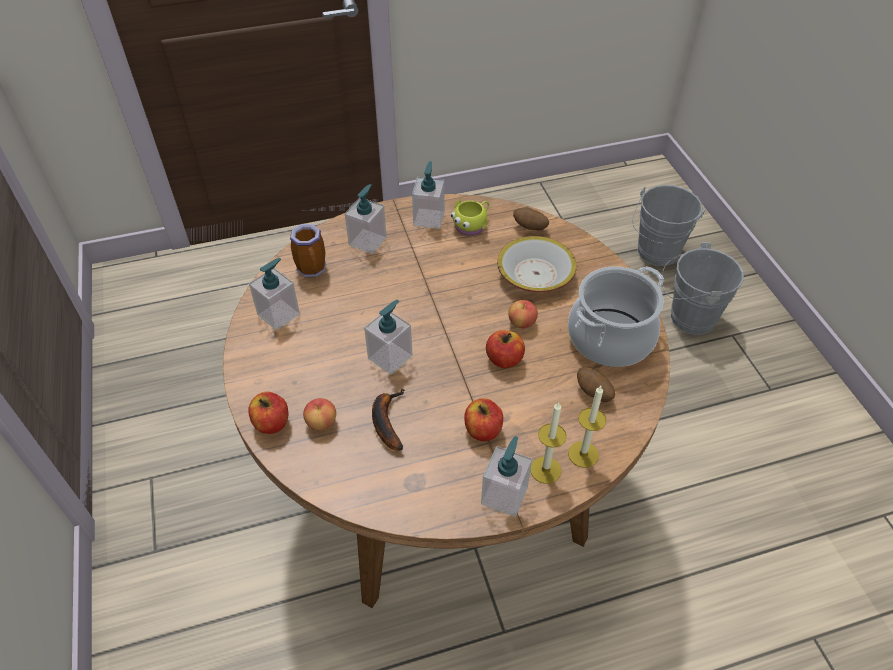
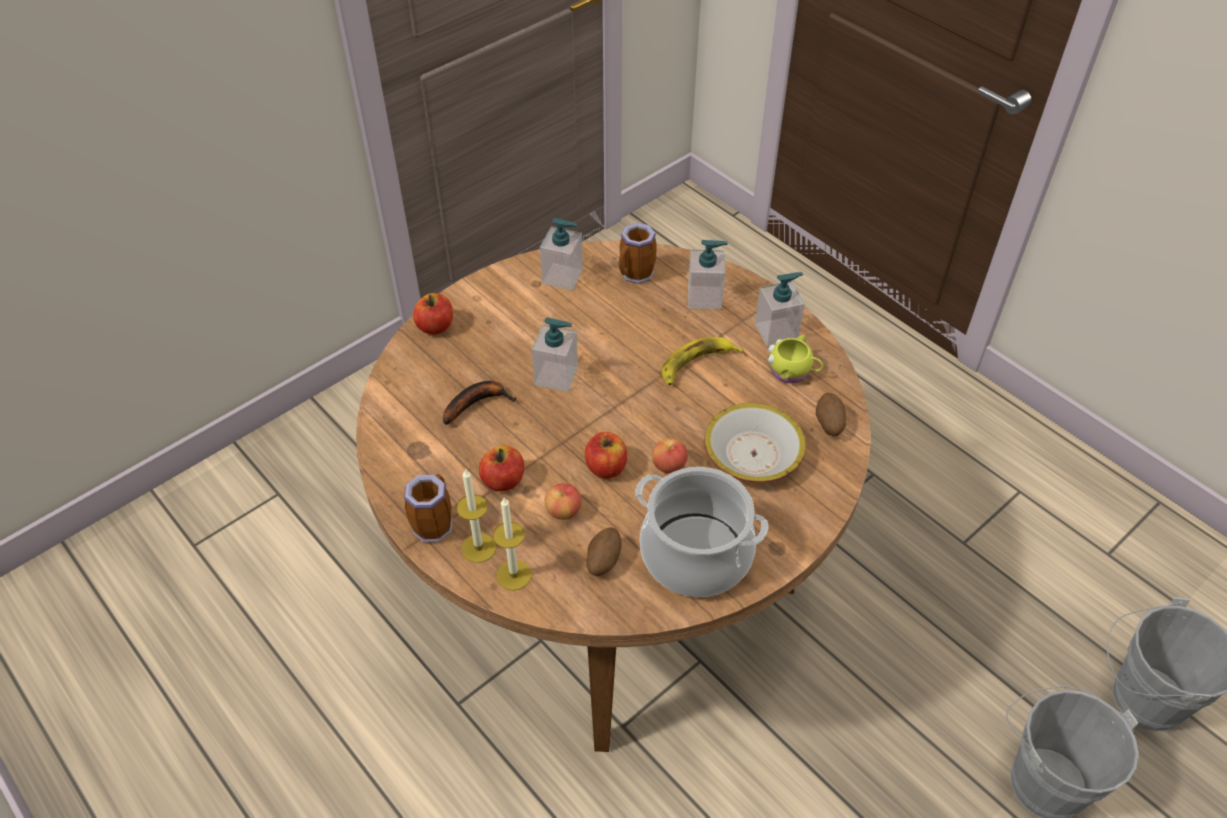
camera: 65 degrees right, 0 degrees up
apple [303,398,336,430] -> apple moved to [545,483,582,520]
soap dispenser [481,436,532,517] -> mug [404,474,453,543]
none -> banana [662,337,744,386]

